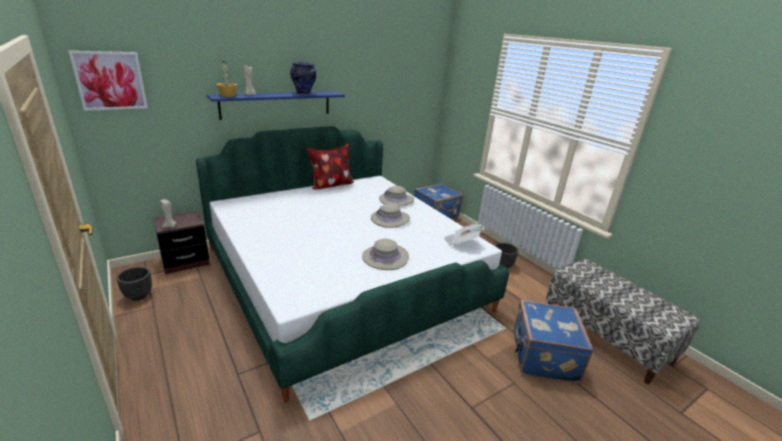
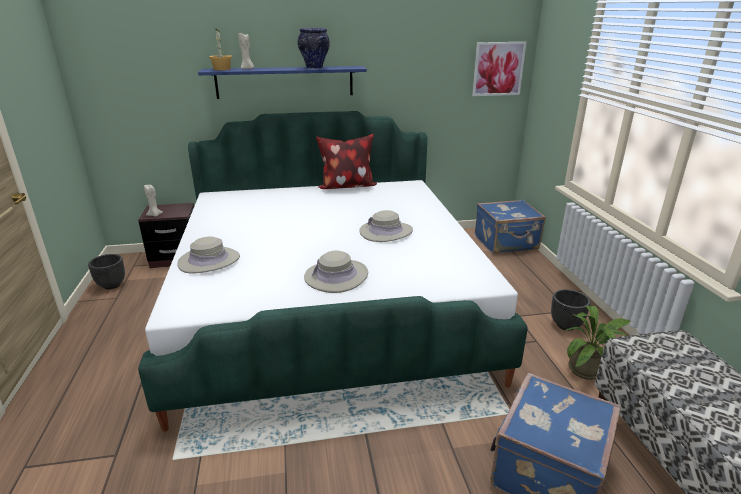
camera: 25 degrees right, 0 degrees up
picture [69,51,148,111] -> picture moved to [472,42,527,96]
beige hat [379,186,414,206] -> beige hat moved to [177,237,240,274]
newspaper [444,224,484,246] -> none
none -> potted plant [566,306,632,380]

